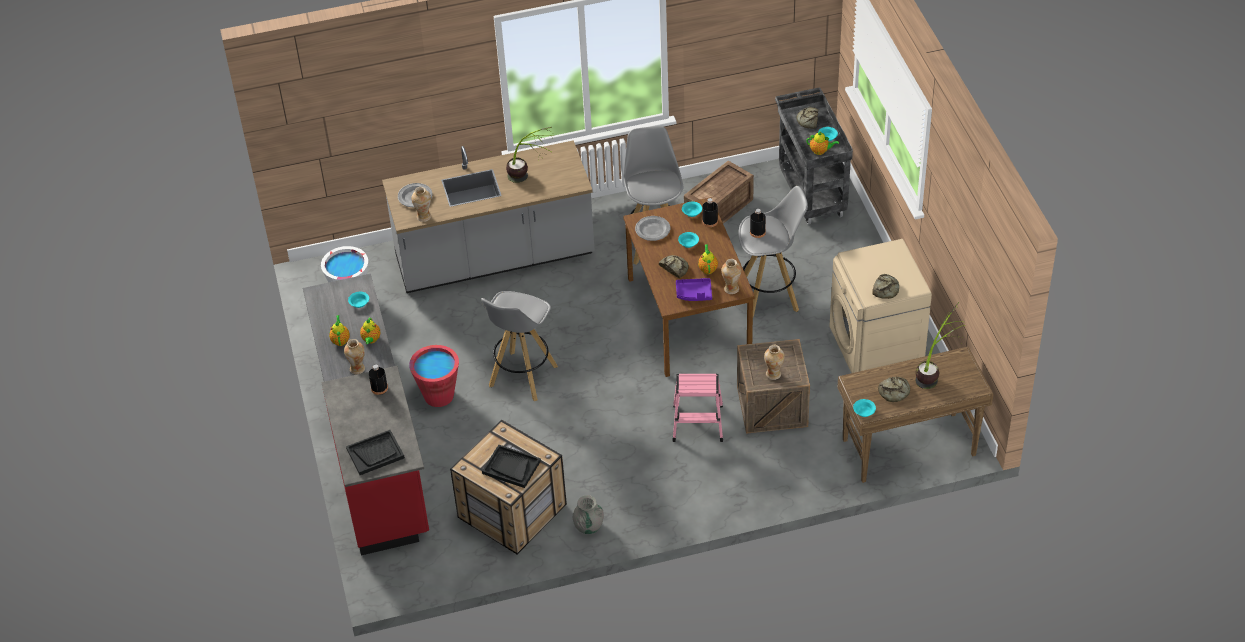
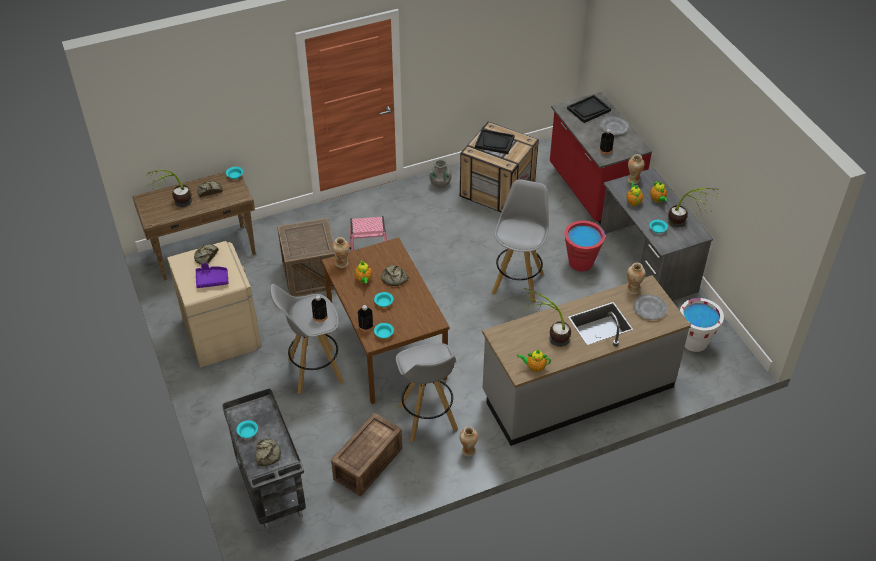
camera: 170 degrees right, 0 degrees up
grey plate [635,216,670,241] -> grey plate moved to [600,116,629,135]
purple tray [676,278,712,301] -> purple tray moved to [196,263,229,288]
vase [764,345,785,380] -> vase moved to [460,426,478,457]
teapot [806,131,839,155] -> teapot moved to [517,350,551,372]
none -> potted plant [667,188,719,228]

